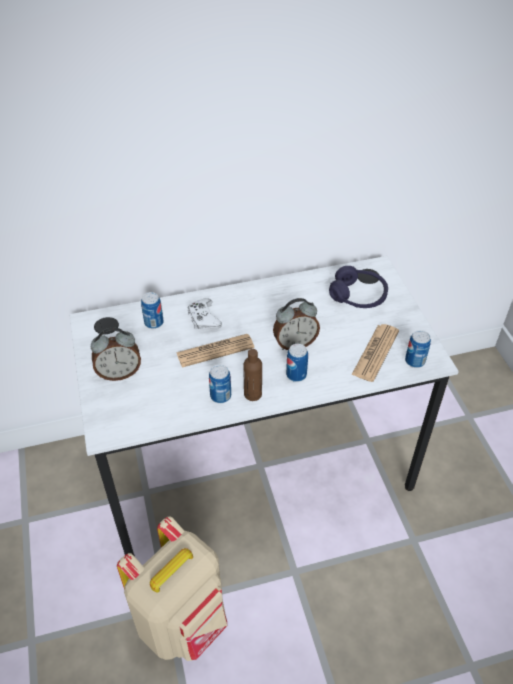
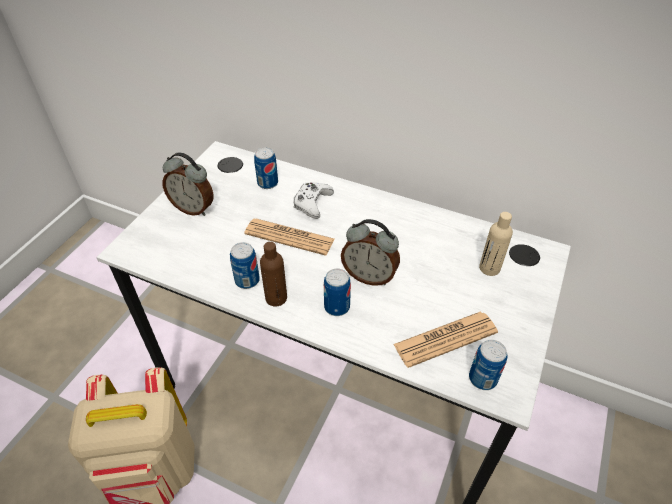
camera: 40 degrees right, 0 degrees up
purple headphones [329,266,388,308] -> beige bottle [479,212,513,276]

